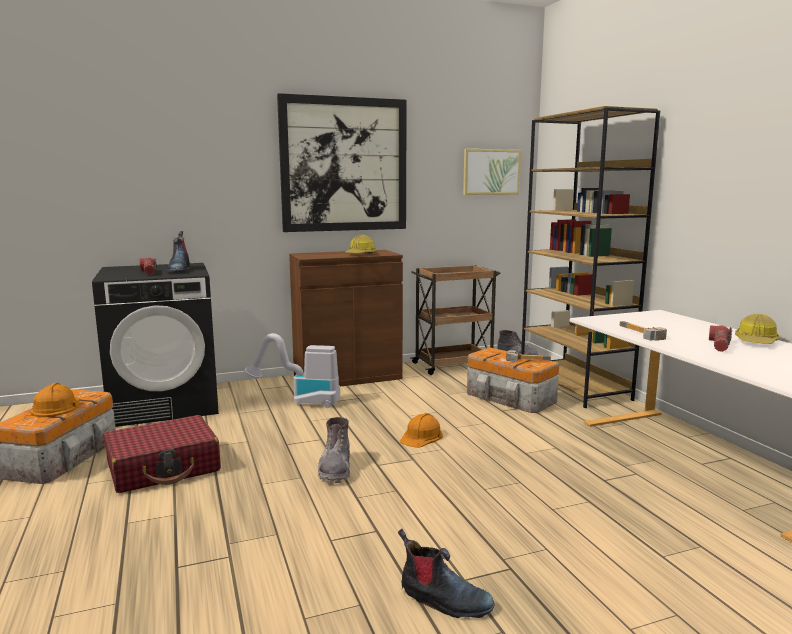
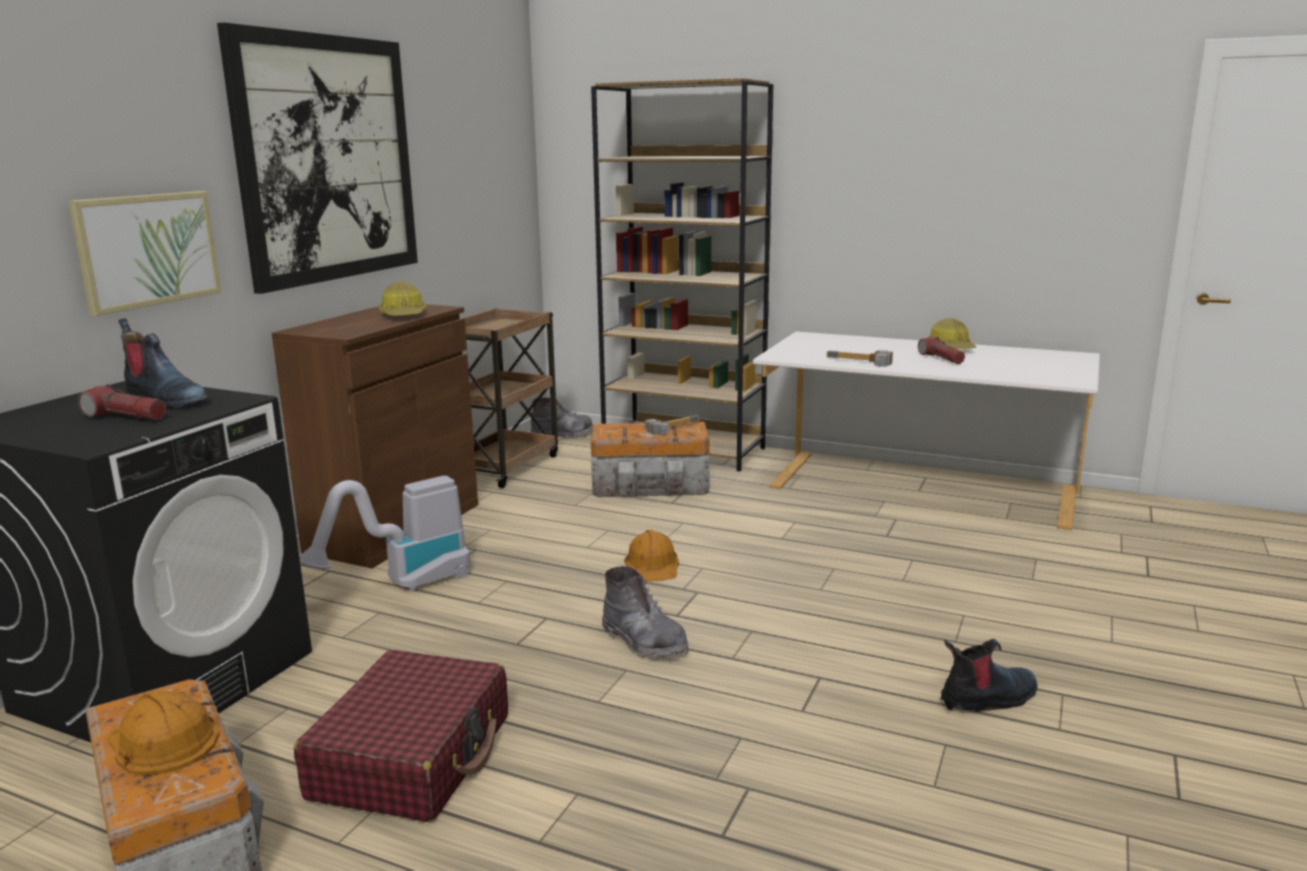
camera: 45 degrees left, 5 degrees up
picture [463,149,521,195] -> picture moved to [68,191,221,316]

